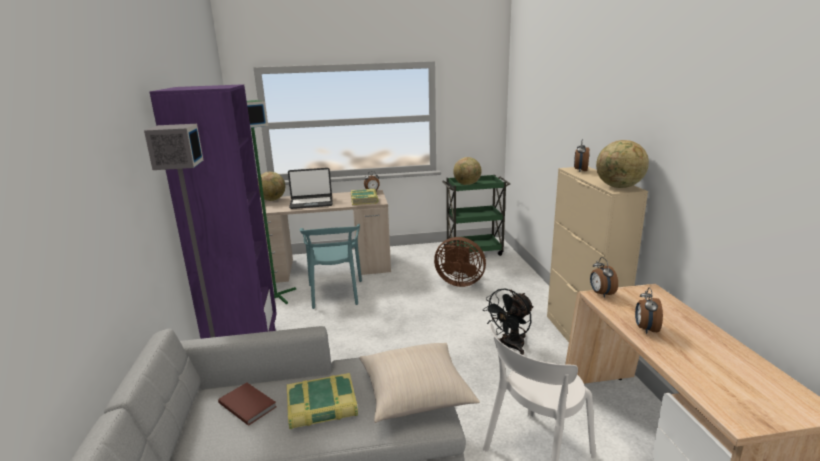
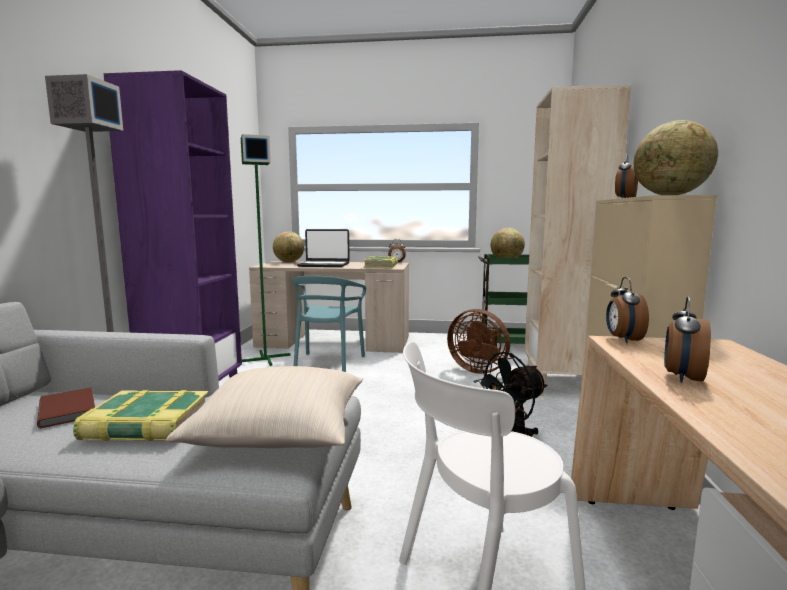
camera: 15 degrees right, 10 degrees down
none -> beige bookcase [524,84,631,396]

